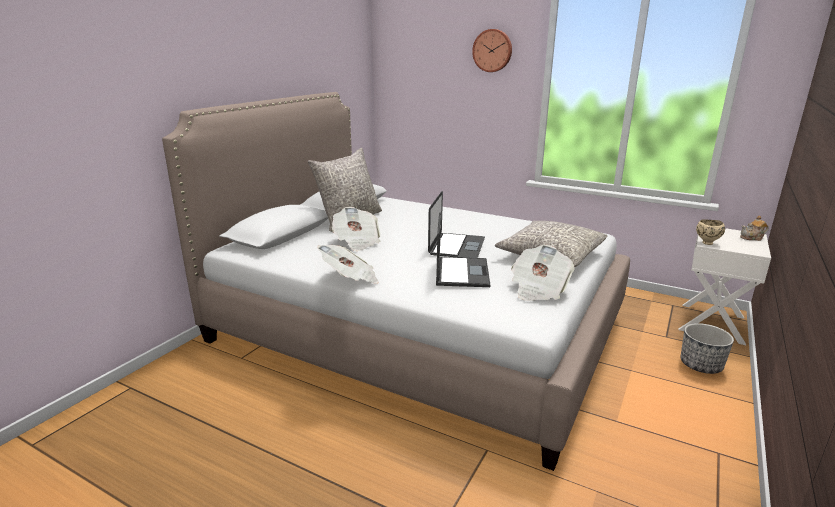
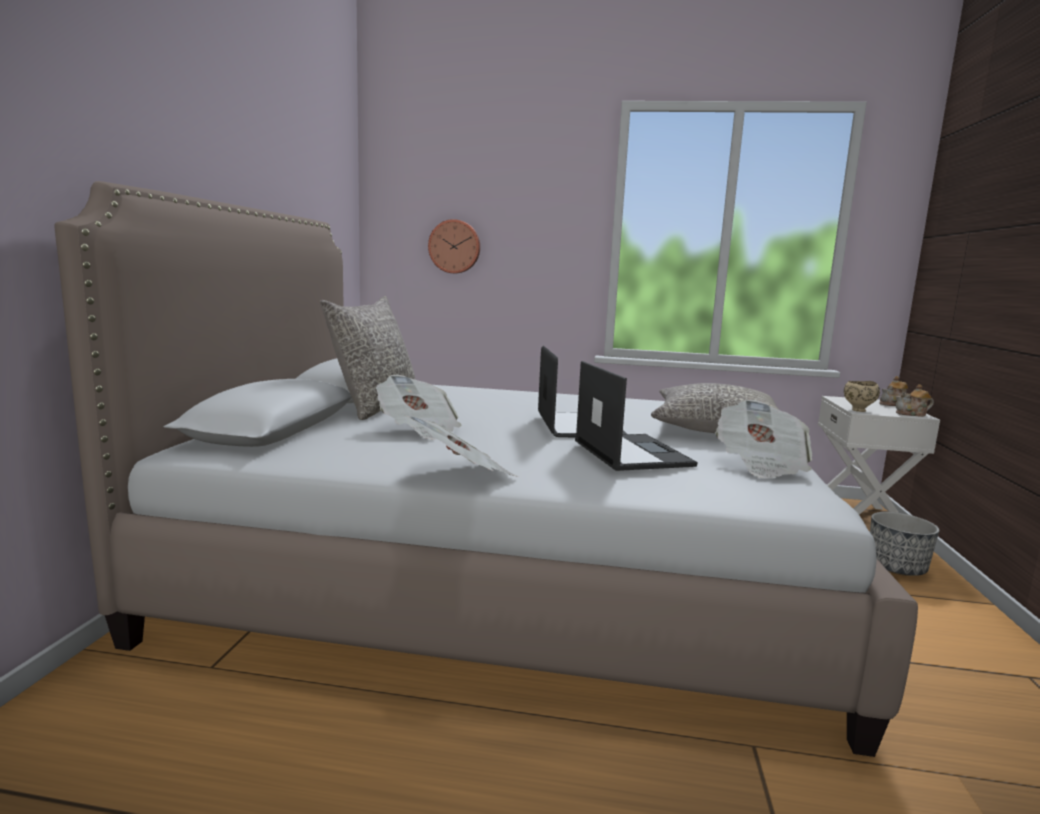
camera: 20 degrees left, 10 degrees down
wall clock [472,29,512,72] -> wall clock moved to [428,219,480,273]
none -> teapot [896,384,934,417]

